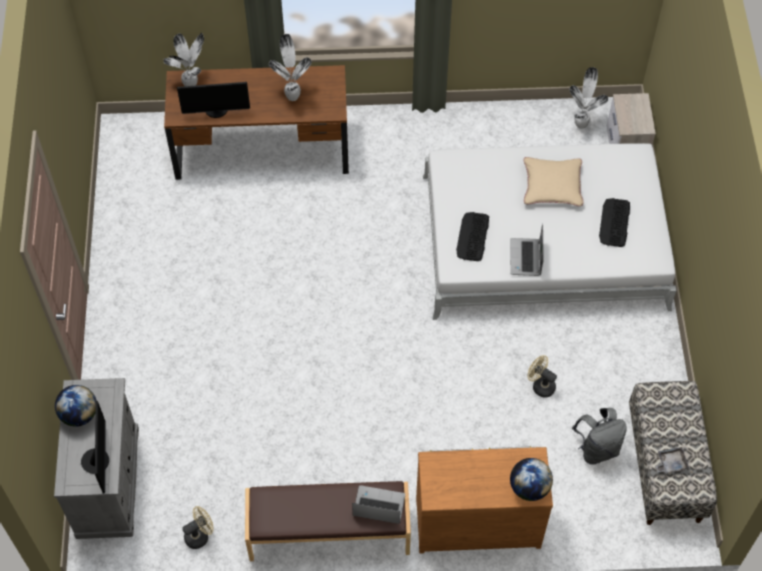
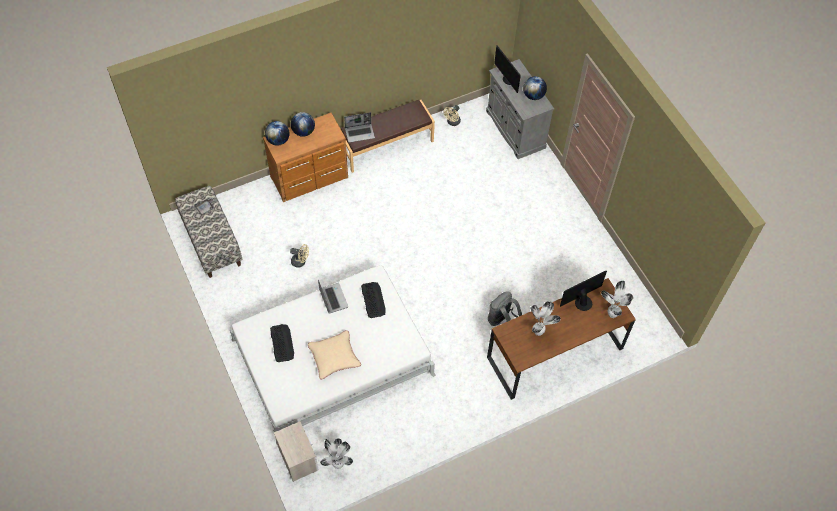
camera: 155 degrees right, 0 degrees up
grey backpack [572,408,627,465] -> grey backpack moved to [488,291,522,326]
none -> globe [291,112,315,137]

